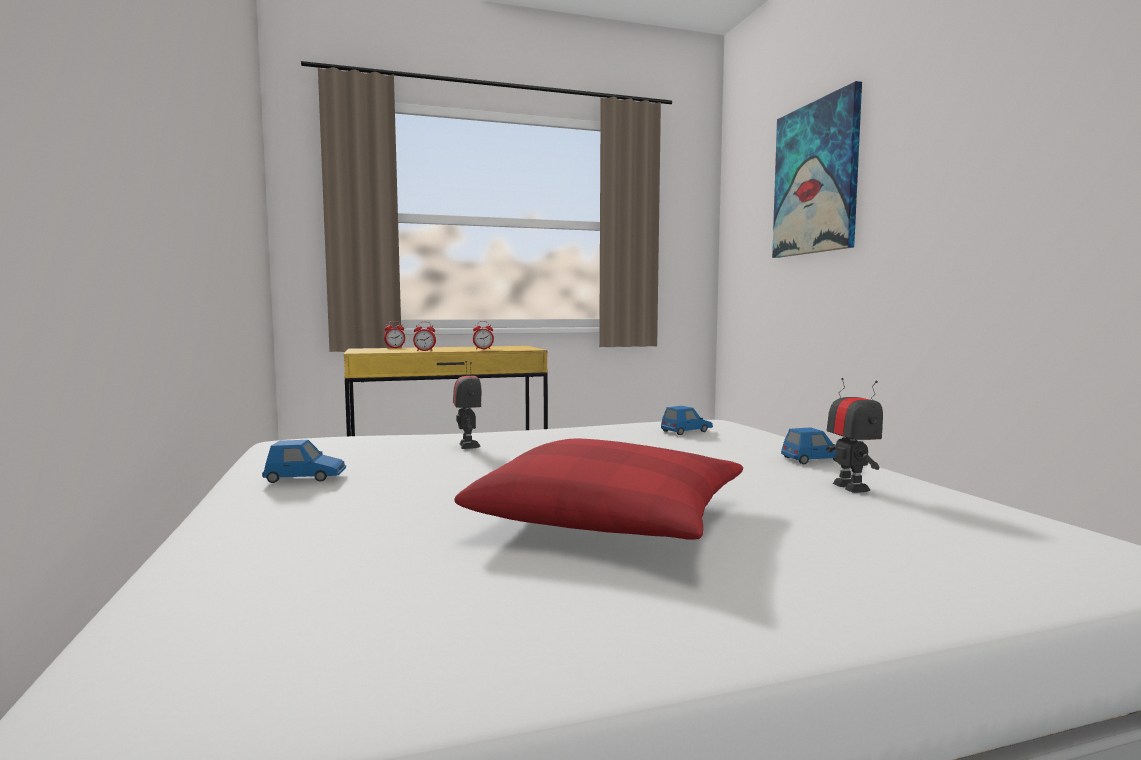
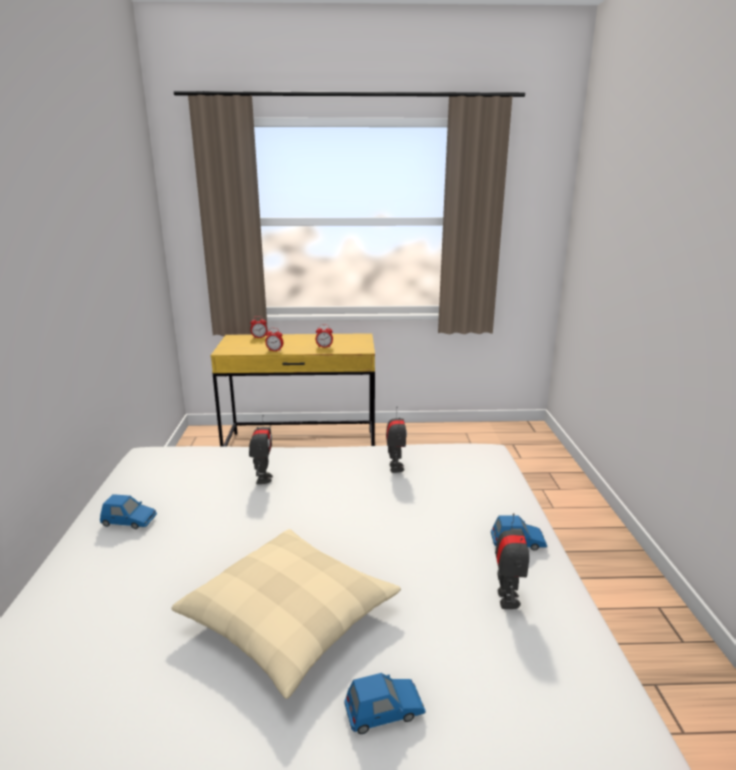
camera: 15 degrees right, 15 degrees up
red pillow [454,439,743,540] -> beige pillow [172,529,401,699]
blue toy car [661,406,713,435] -> blue toy car moved to [344,673,426,734]
picture [772,81,862,258] -> none
none -> toy robot [386,407,407,473]

